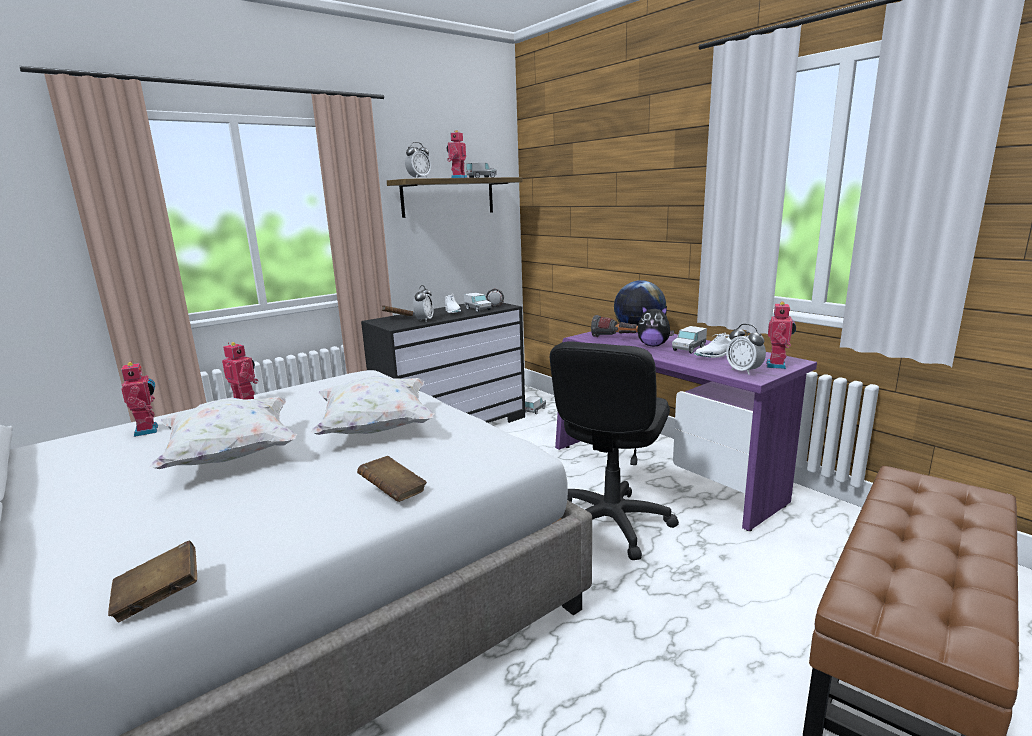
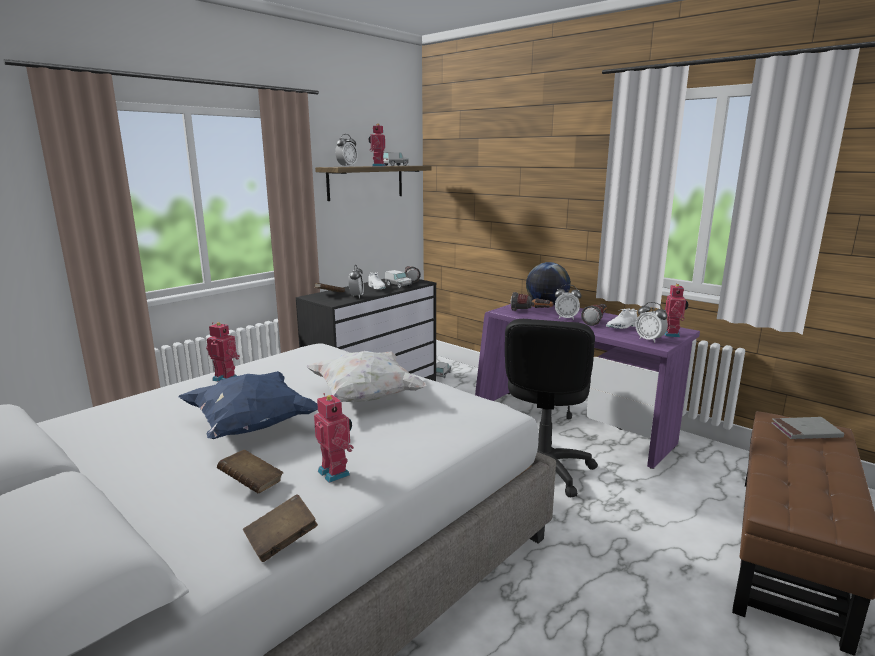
camera: 10 degrees left, 0 degrees up
toy robot [121,361,158,437] -> toy robot moved to [314,393,354,483]
white pillow [148,397,297,469] -> blue pillow [178,371,318,439]
brown book [357,456,427,502] -> brown book moved to [217,449,283,493]
plush toy [637,306,674,346] -> alarm clock [555,285,581,320]
toy truck [672,326,707,354] -> flashlight [581,304,607,326]
none -> grey book [771,417,844,439]

